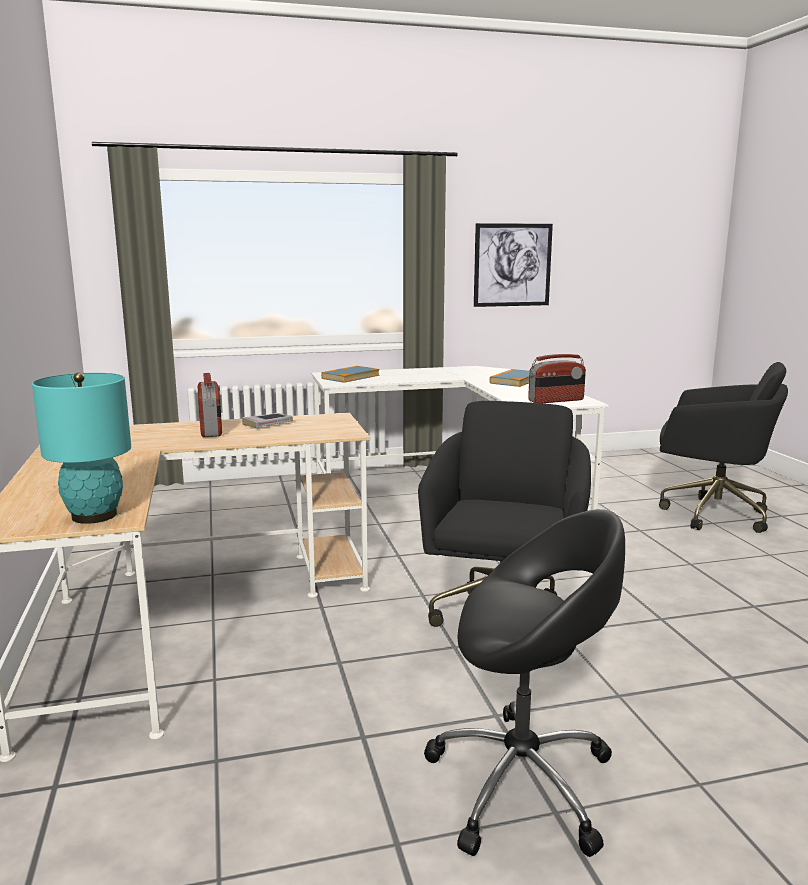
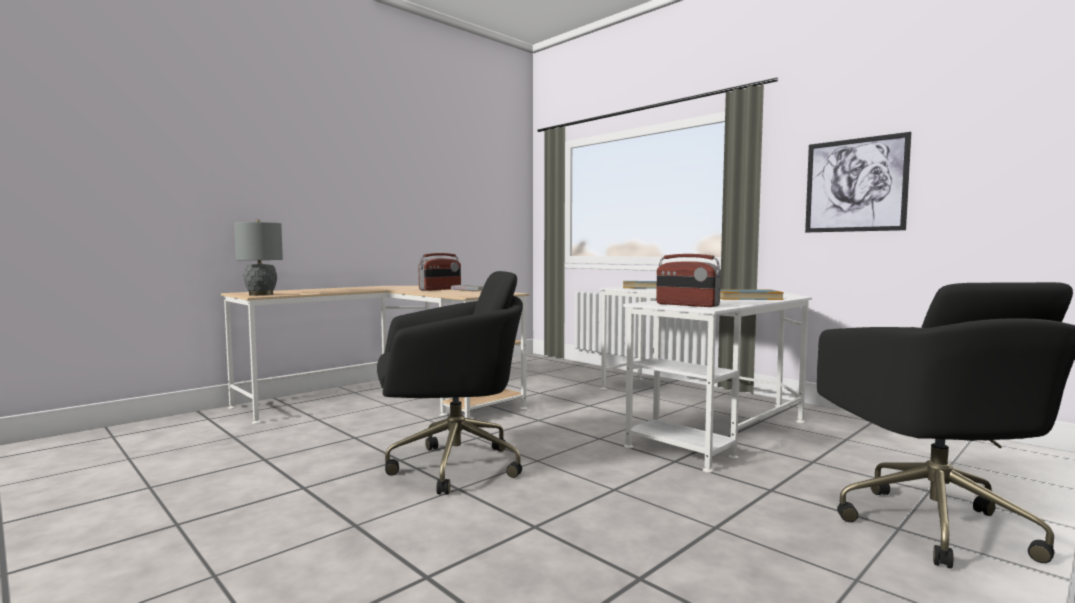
camera: 60 degrees right, 10 degrees down
turquoise table lamp [32,373,131,524] -> grey table lamp [234,219,283,296]
black office chair [424,509,625,857] -> none

